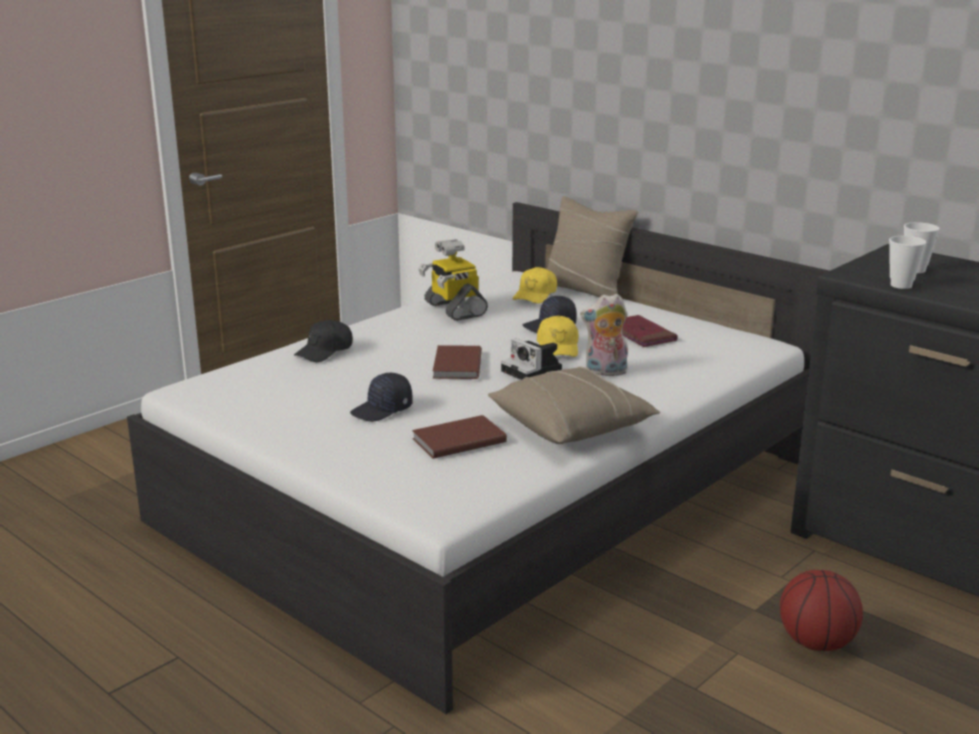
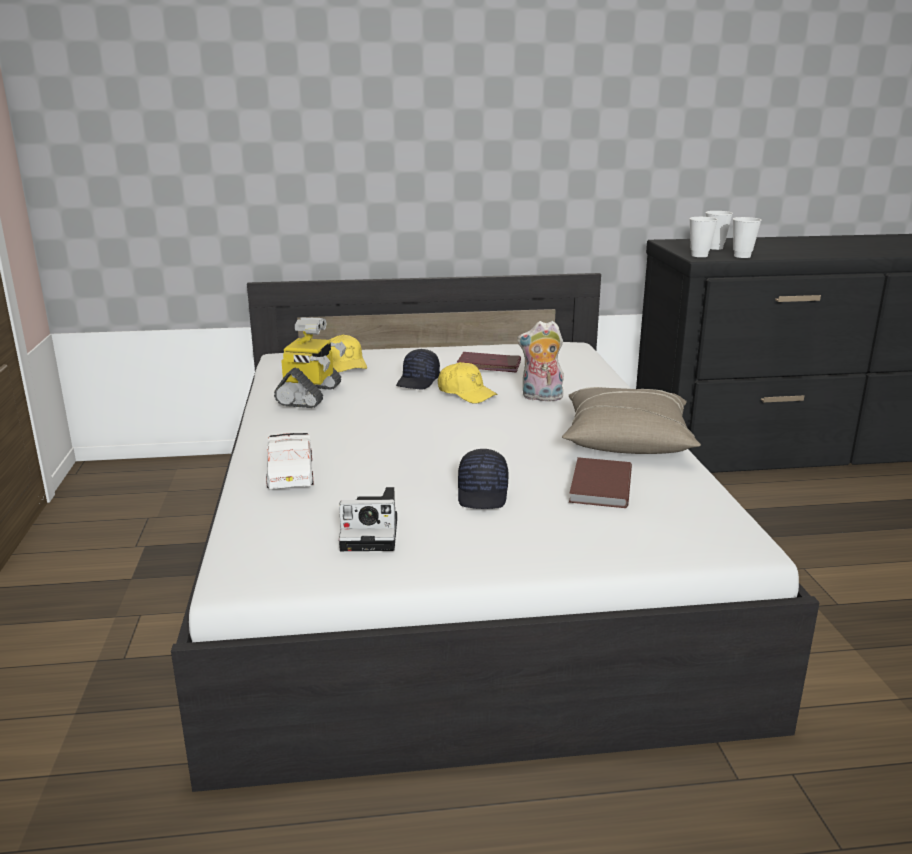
camera: 50 degrees left, 0 degrees up
black cap [294,320,353,362] -> white toy car [266,433,314,489]
toy robot [418,239,488,321] -> toy robot turned 90 degrees counterclockwise [274,317,346,408]
brown book [433,345,482,379] -> none
camera [501,338,562,380] -> camera moved to [339,487,397,551]
beige pillow [547,196,638,298] -> none
plush toy [580,294,628,376] -> plush toy turned 60 degrees clockwise [517,321,564,403]
basketball [780,570,863,651] -> none
none -> cup [689,217,718,257]

